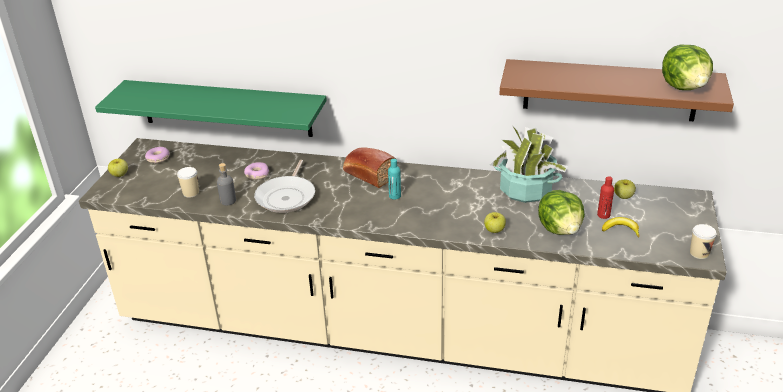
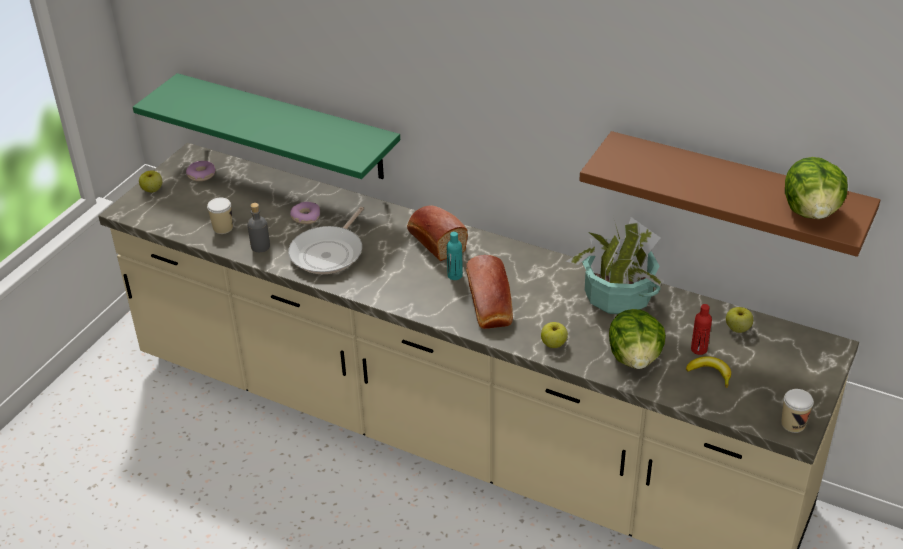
camera: 15 degrees right, 5 degrees up
none -> bread [466,255,513,329]

